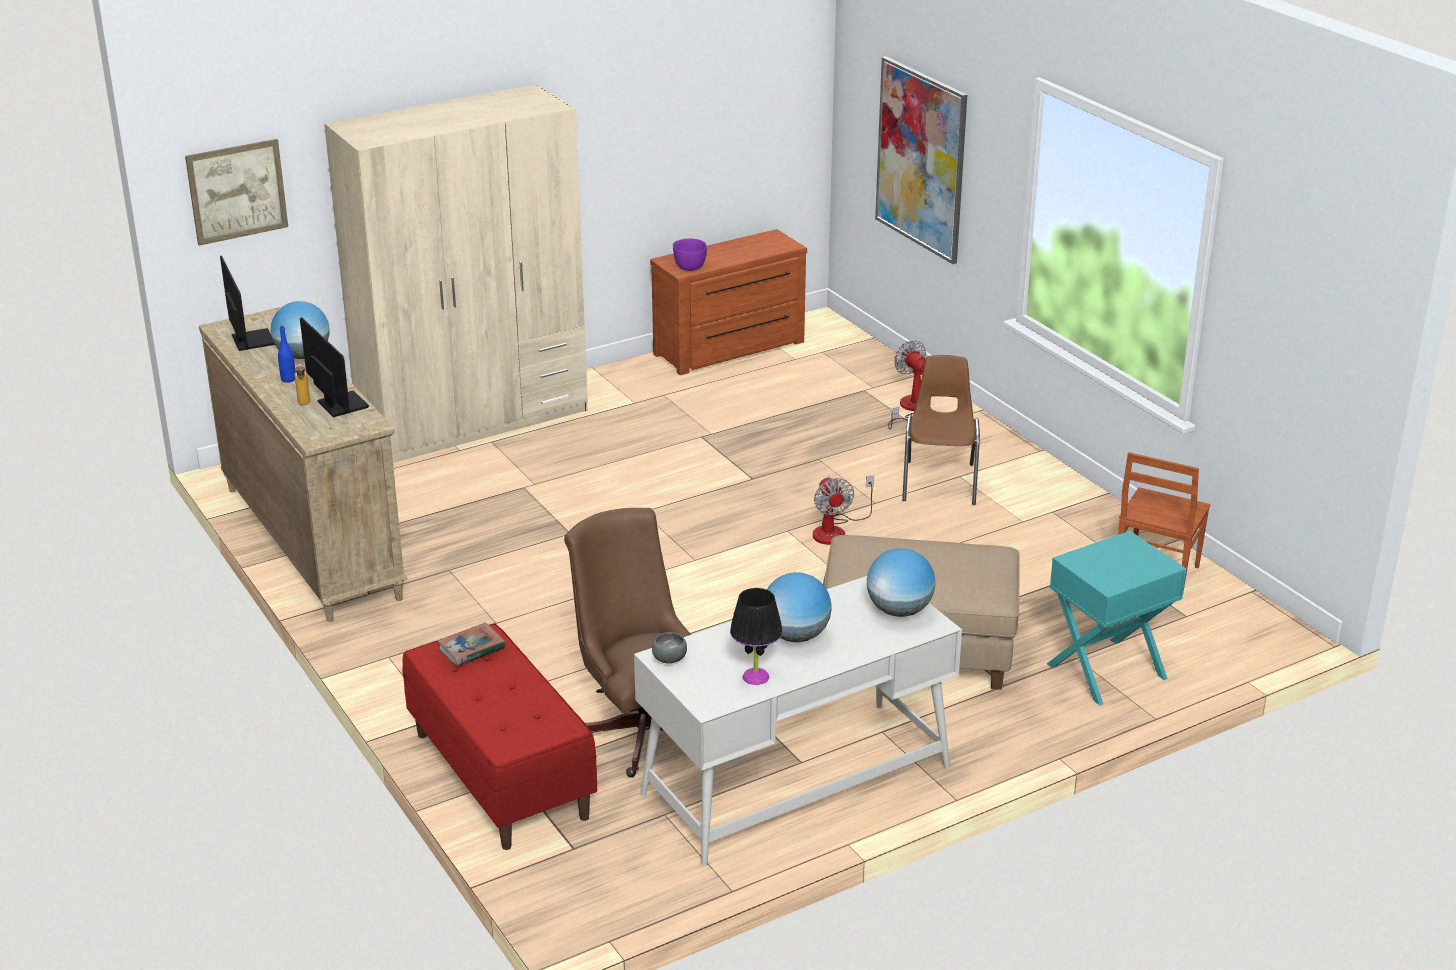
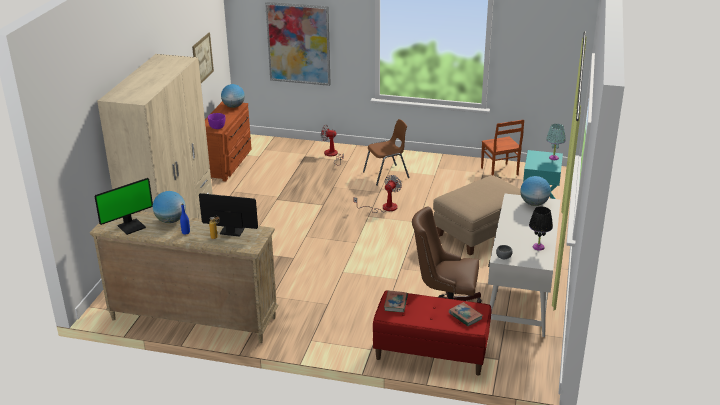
camera: 45 degrees left, 0 degrees up
picture [185,139,288,246] -> picture moved to [192,33,214,83]
monitor [220,256,275,351] -> monitor turned 120 degrees clockwise [94,178,153,235]
globe [767,572,832,642] -> globe moved to [221,84,245,108]
fan [813,475,874,545] -> fan turned 90 degrees counterclockwise [354,175,402,213]
brown chair [902,355,980,505] -> brown chair turned 105 degrees clockwise [363,119,409,186]
none -> book [449,302,483,326]
none -> turquoise table lamp [546,124,566,160]

